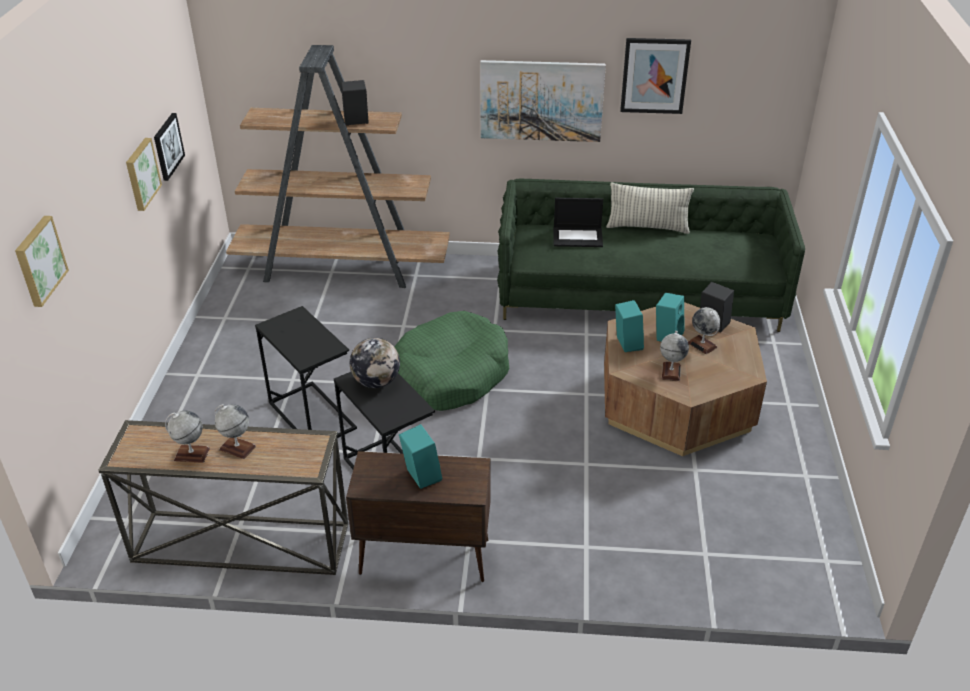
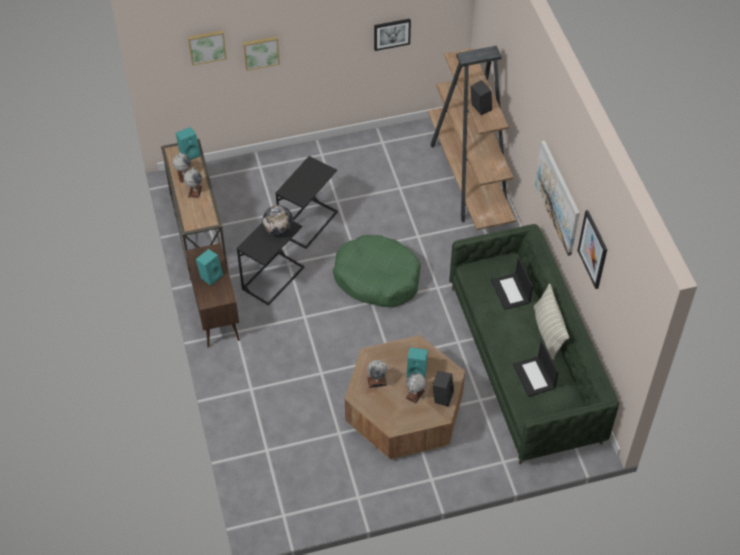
camera: 70 degrees right, 15 degrees up
picture [126,138,162,211] -> picture moved to [243,36,280,71]
turquoise speaker [615,300,644,352] -> turquoise speaker moved to [175,127,201,160]
none -> laptop [513,341,559,397]

